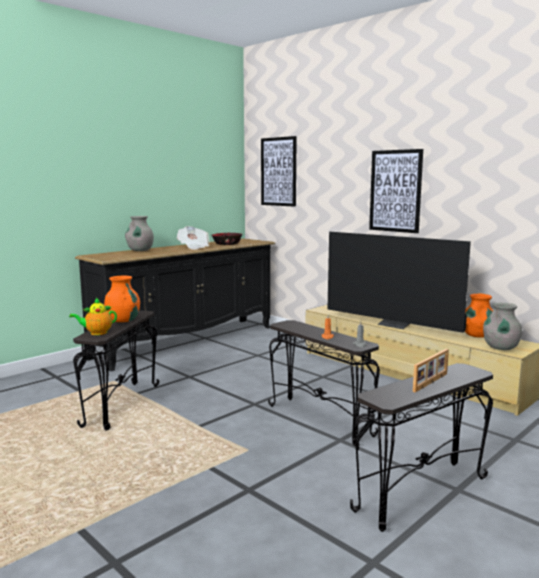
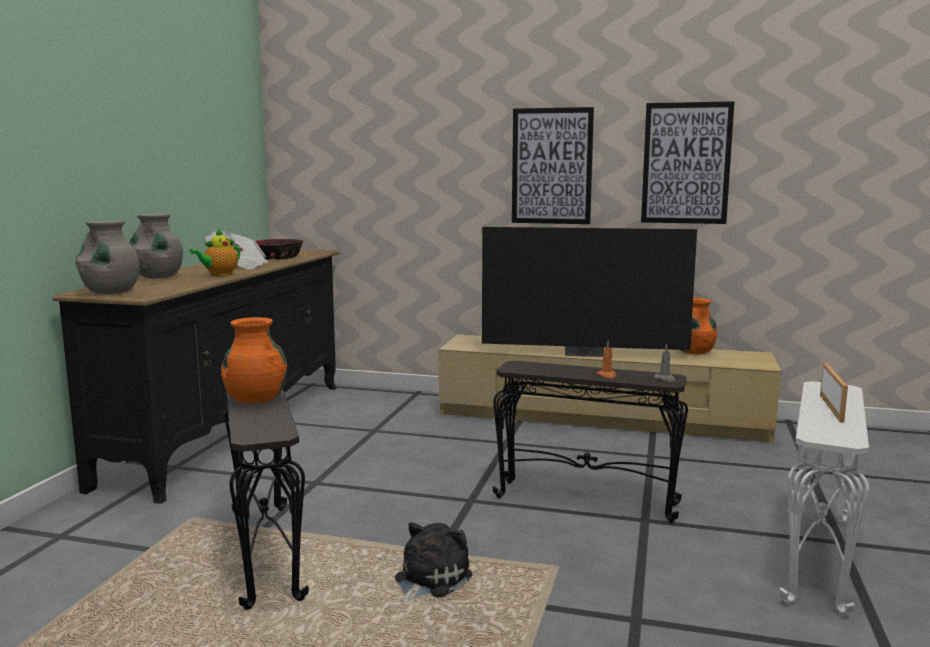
camera: 30 degrees left, 0 degrees up
teapot [69,298,117,335] -> teapot moved to [189,229,240,276]
picture [261,136,297,207] -> picture moved to [641,101,734,224]
black side table [350,363,493,532] -> white side table [779,381,869,617]
grey vase [483,303,522,350] -> grey vase moved to [76,220,140,294]
none -> plush toy [395,522,472,603]

